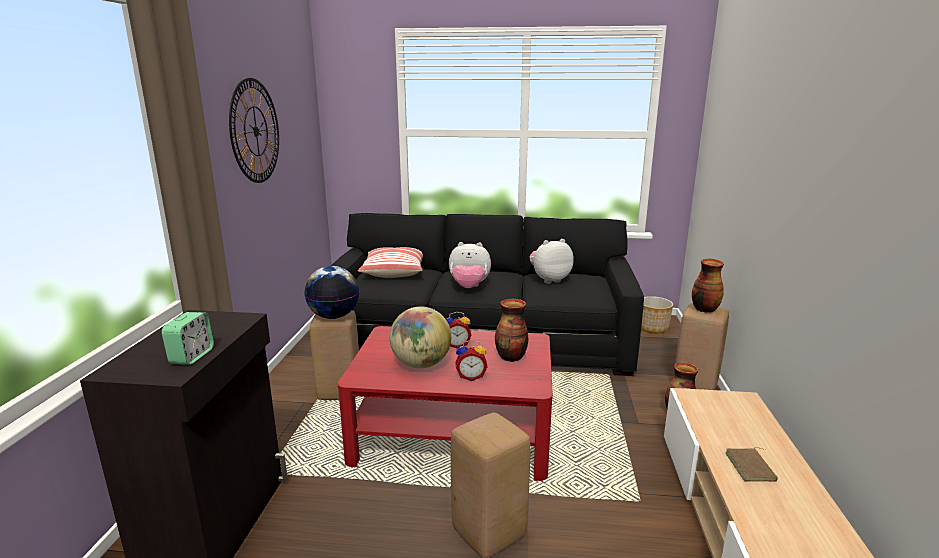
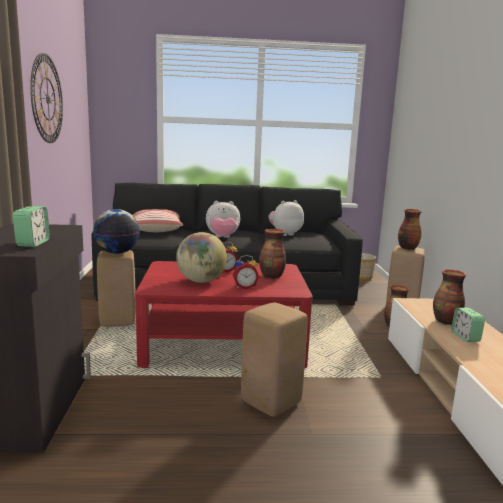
camera: 10 degrees left, 5 degrees down
brown book [725,447,778,482] -> alarm clock [451,308,485,342]
none -> vase [433,269,466,325]

